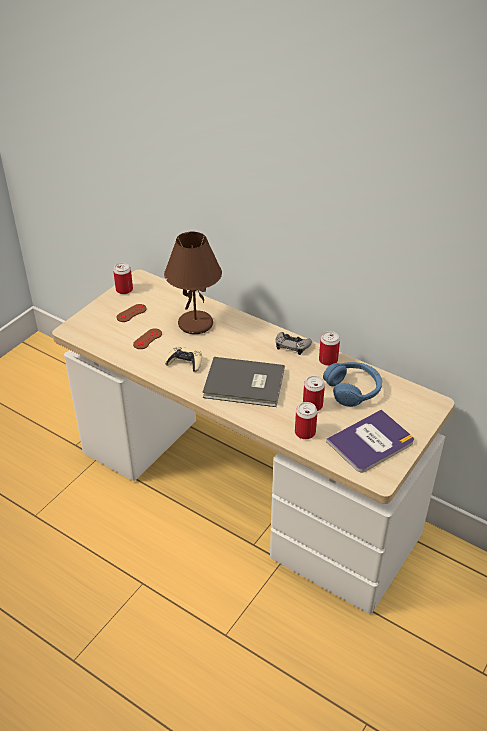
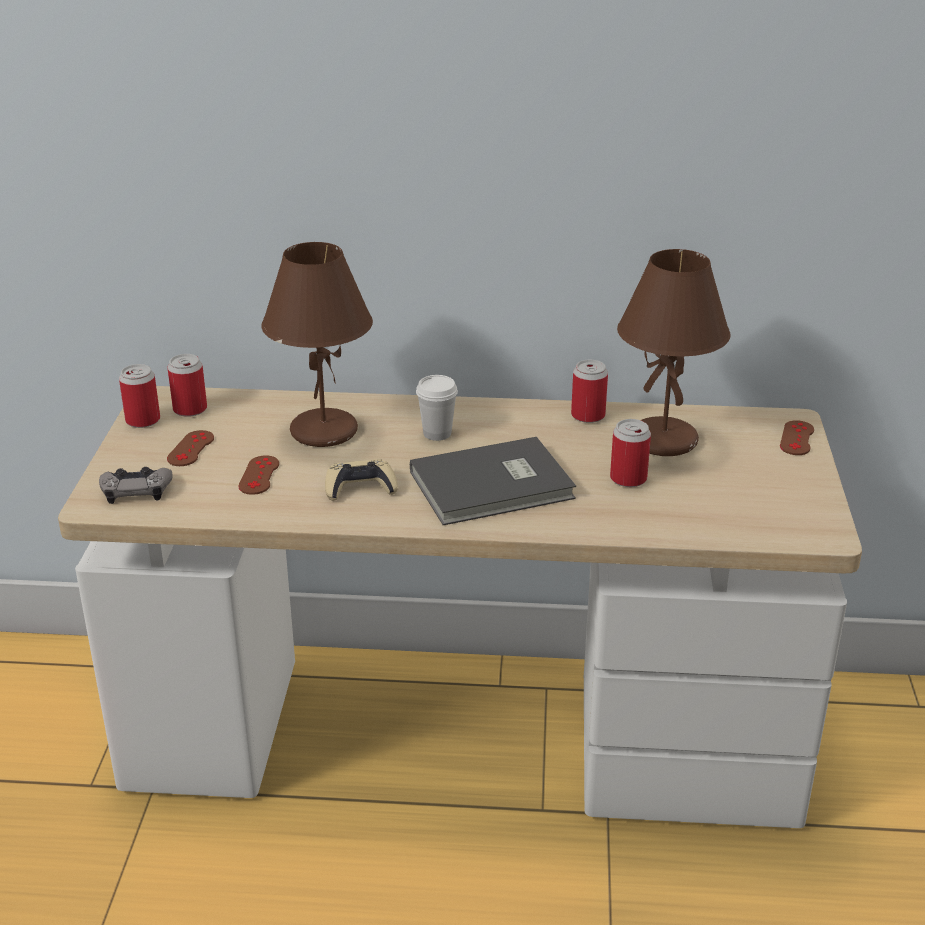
camera: 30 degrees left, 10 degrees down
grey game controller [276,332,312,355] -> grey game controller moved to [99,467,172,504]
can [295,402,317,439] -> can moved to [167,354,207,417]
blue headphones [323,362,382,407] -> brown table lamp [617,249,730,456]
book [326,409,414,472] -> none
none -> white cup [416,375,458,441]
none -> brown game controller [780,420,814,455]

